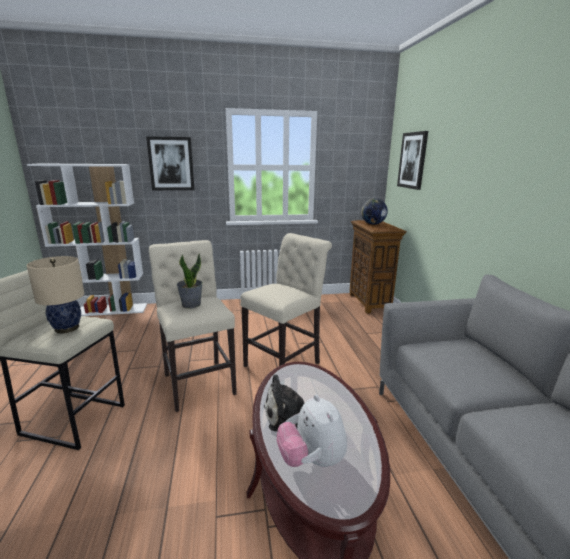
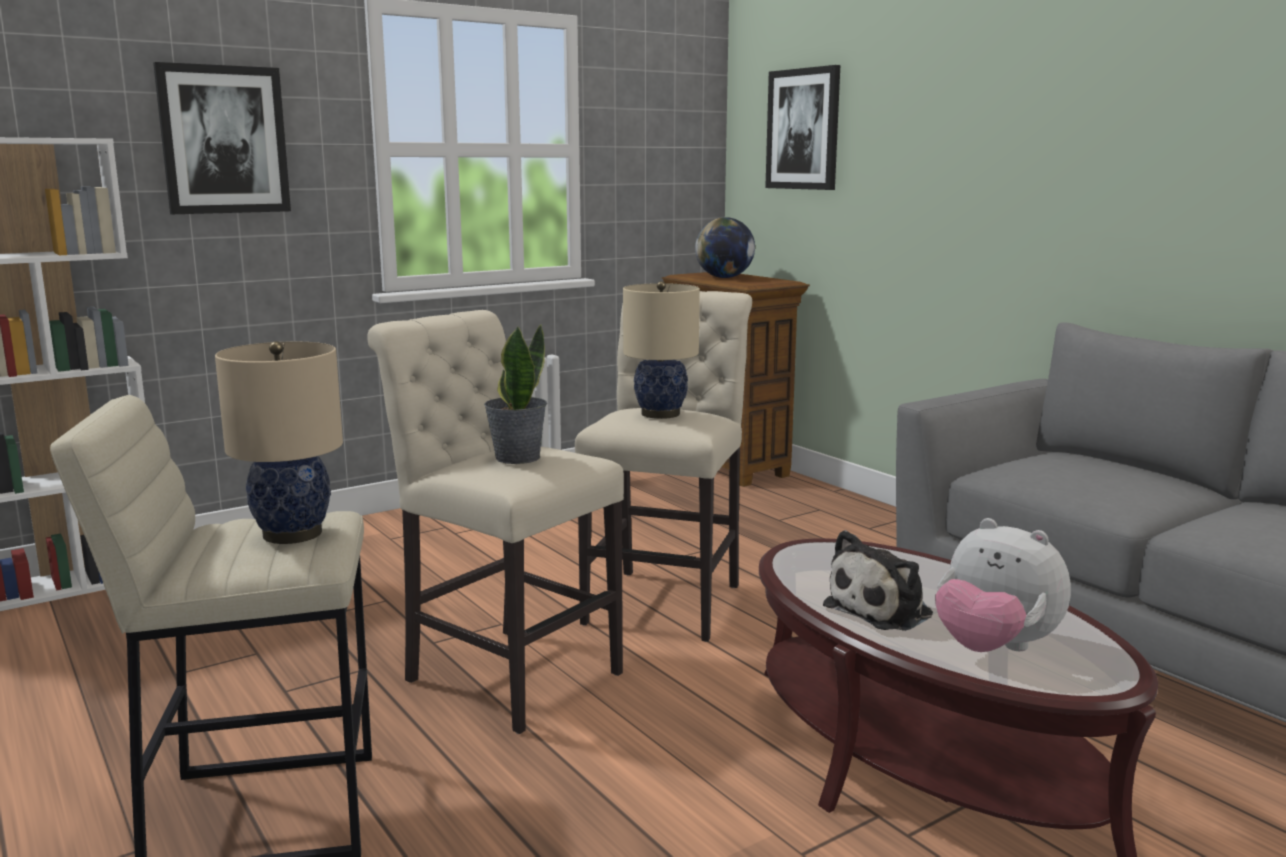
camera: 25 degrees left, 5 degrees down
none -> beige table lamp [623,281,700,419]

